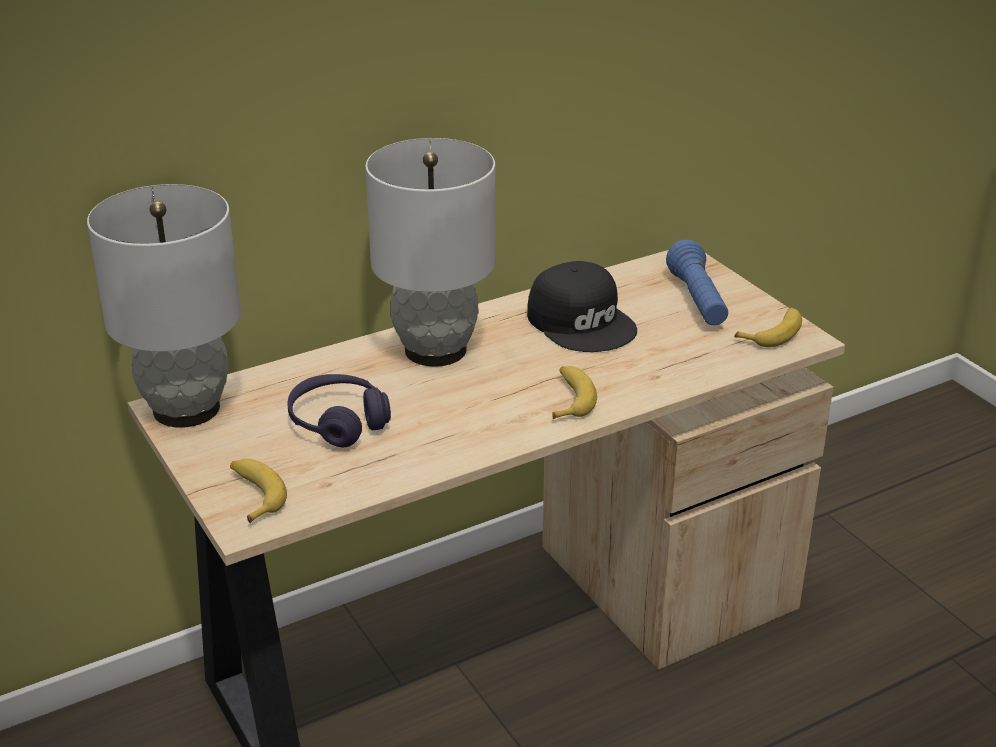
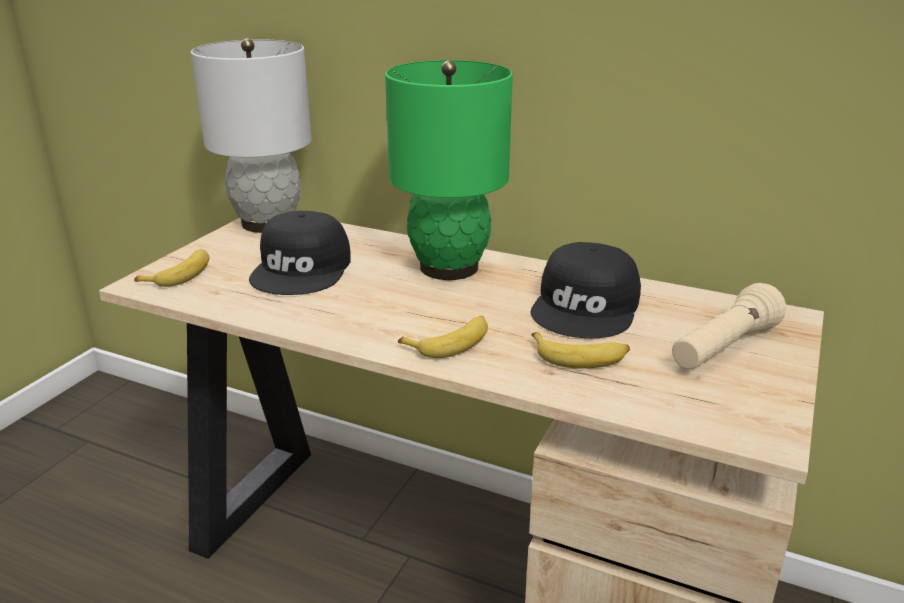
camera: 55 degrees right, 5 degrees down
purple headphones [287,374,391,447] -> black cap [249,211,351,295]
white table lamp [366,138,495,367] -> green table lamp [385,60,513,280]
blue flashlight [666,240,728,325] -> beige flashlight [672,283,786,369]
banana [734,307,802,347] -> banana moved to [531,332,630,368]

